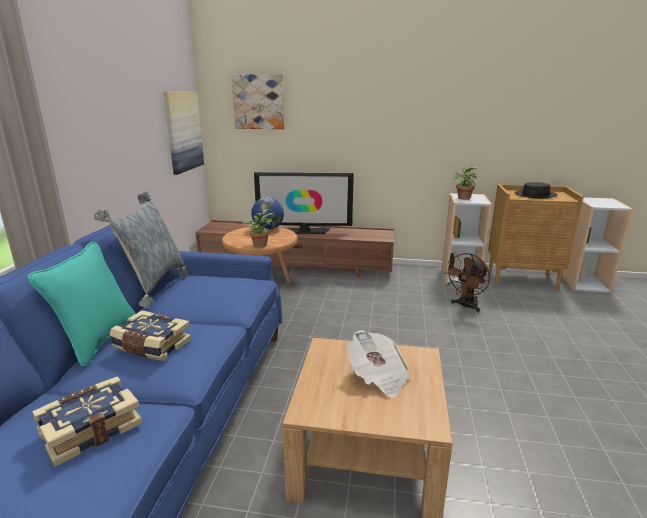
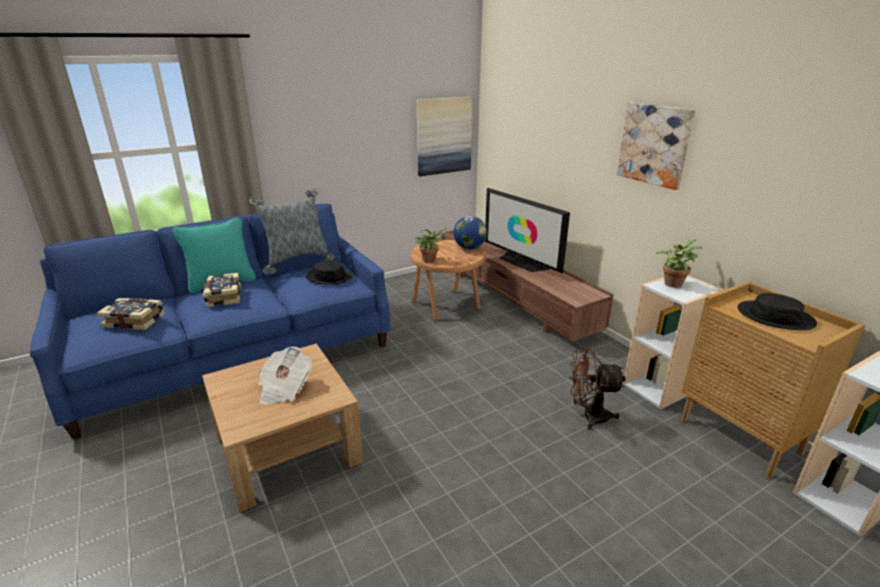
camera: 50 degrees right, 5 degrees up
picture [232,74,285,129] -> picture moved to [617,102,695,190]
none -> black hat [305,261,353,285]

